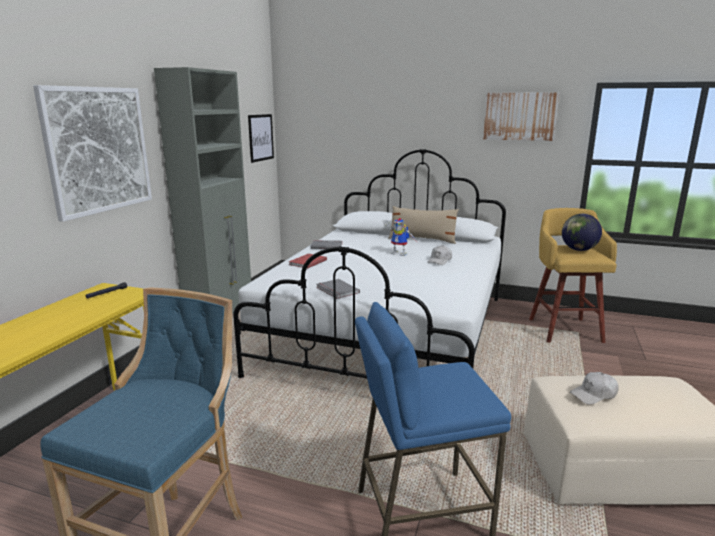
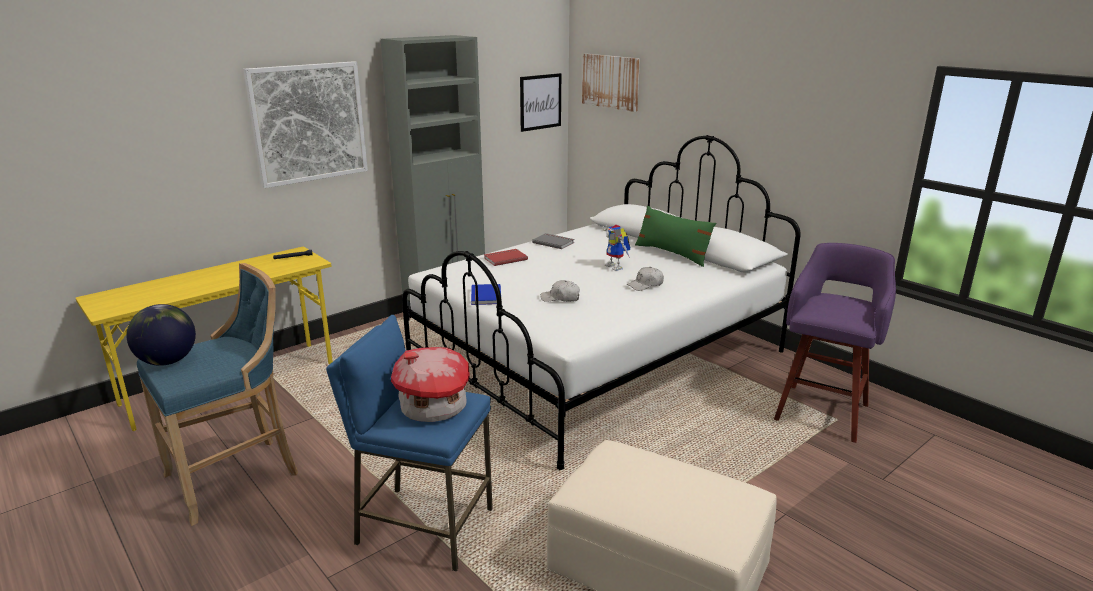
camera: 30 degrees right, 5 degrees up
grey book [316,279,360,299] -> blue book [471,284,501,305]
beige pillow [388,206,459,244] -> green pillow [635,206,716,267]
picture [483,92,559,141] -> picture moved to [582,54,640,112]
yellow stool [529,208,617,343] -> purple stool [774,243,896,443]
globe [562,214,602,251] -> globe moved to [126,304,196,366]
white cap [570,372,619,405] -> white cap moved to [540,280,580,302]
none -> toy house [391,347,470,422]

